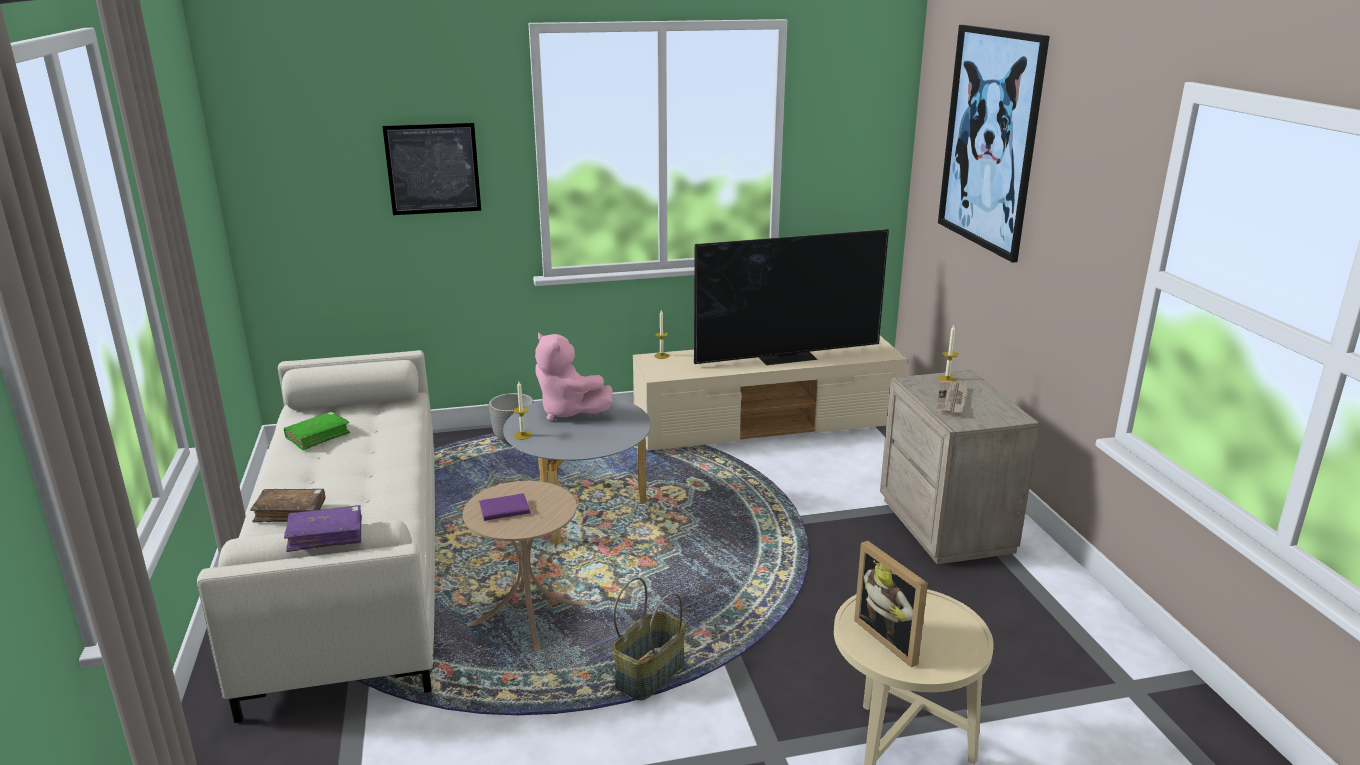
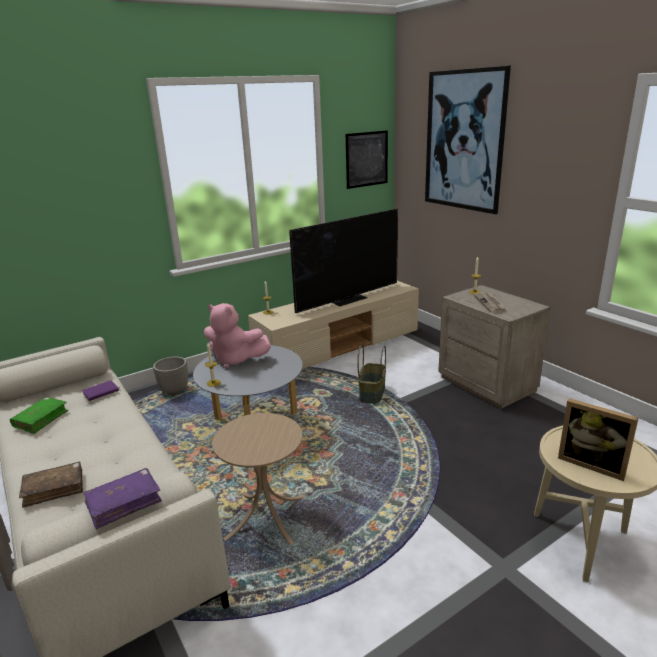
camera: 20 degrees left, 0 degrees up
picture [382,123,481,215] -> picture moved to [346,130,388,189]
purple book [479,493,532,521] -> purple book moved to [82,380,121,401]
basket [612,577,687,700] -> basket moved to [357,344,386,404]

